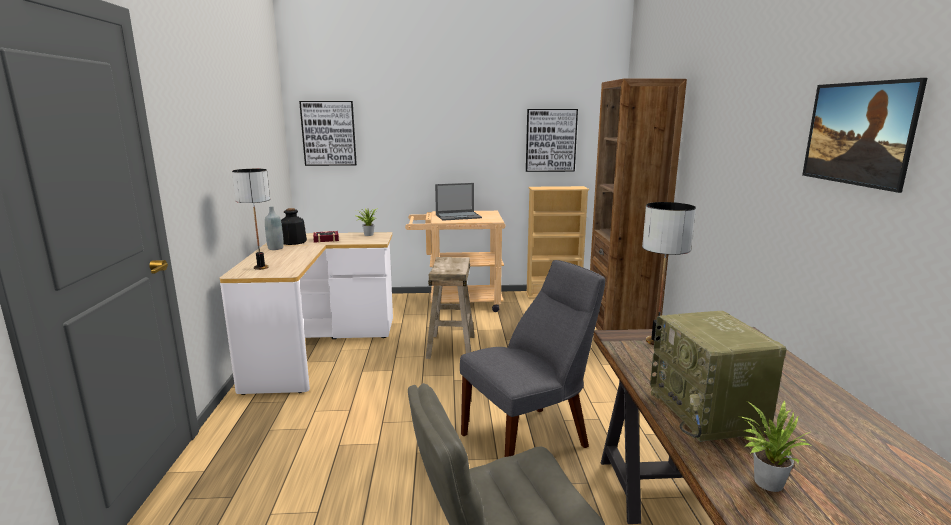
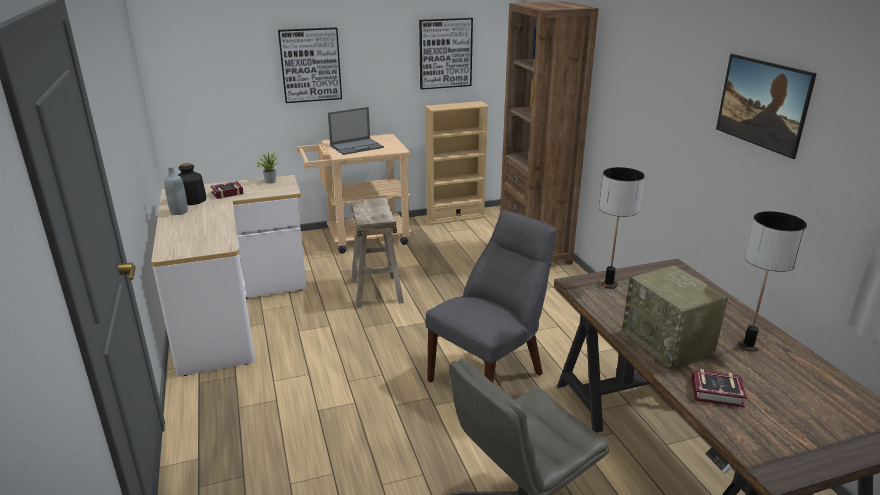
camera: 15 degrees left, 10 degrees up
table lamp [232,169,270,270] -> table lamp moved to [738,211,807,352]
picture [299,101,357,166] -> picture moved to [278,27,342,103]
potted plant [741,400,811,492] -> book [691,369,747,408]

